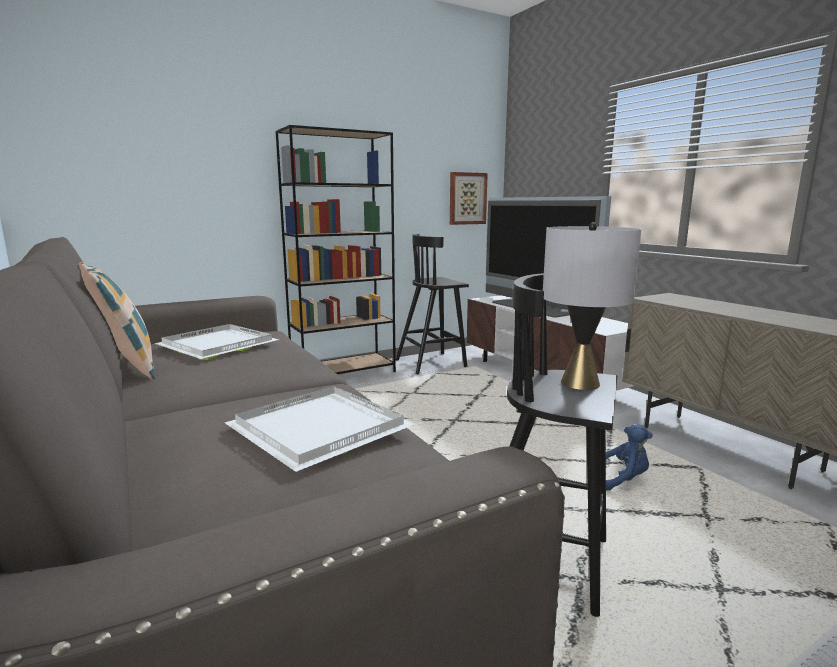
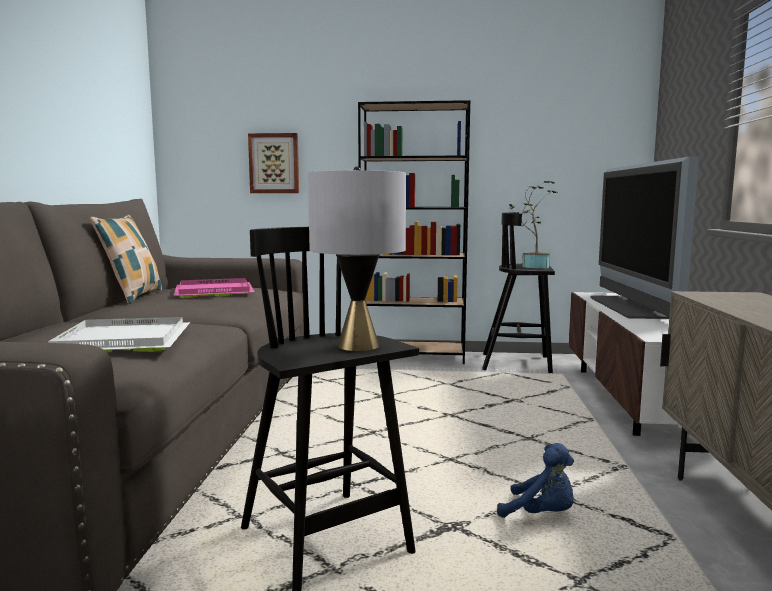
camera: 35 degrees right, 5 degrees down
white tray [154,324,279,360] -> pink tray [173,278,255,298]
picture [450,172,488,225] -> picture moved to [248,133,299,193]
none -> potted plant [509,181,558,268]

